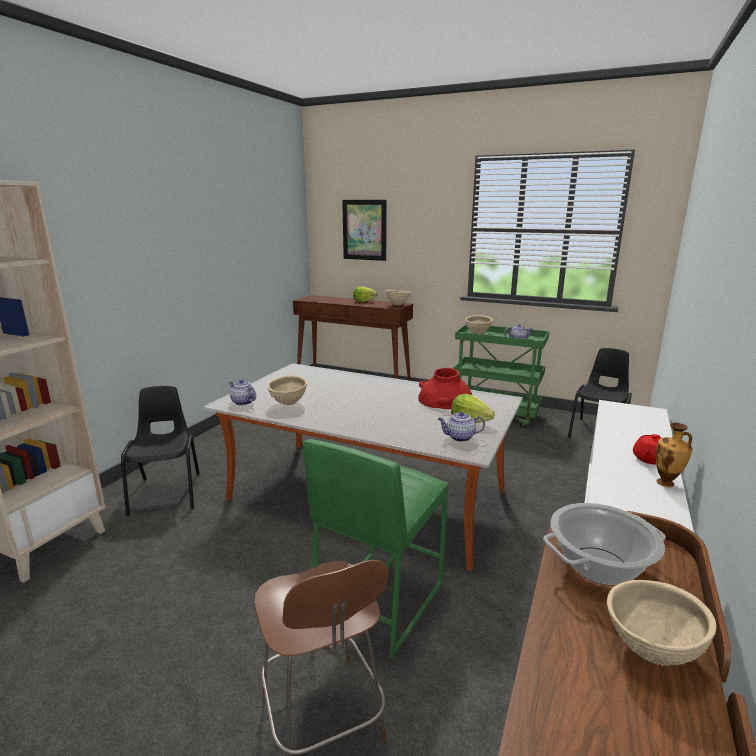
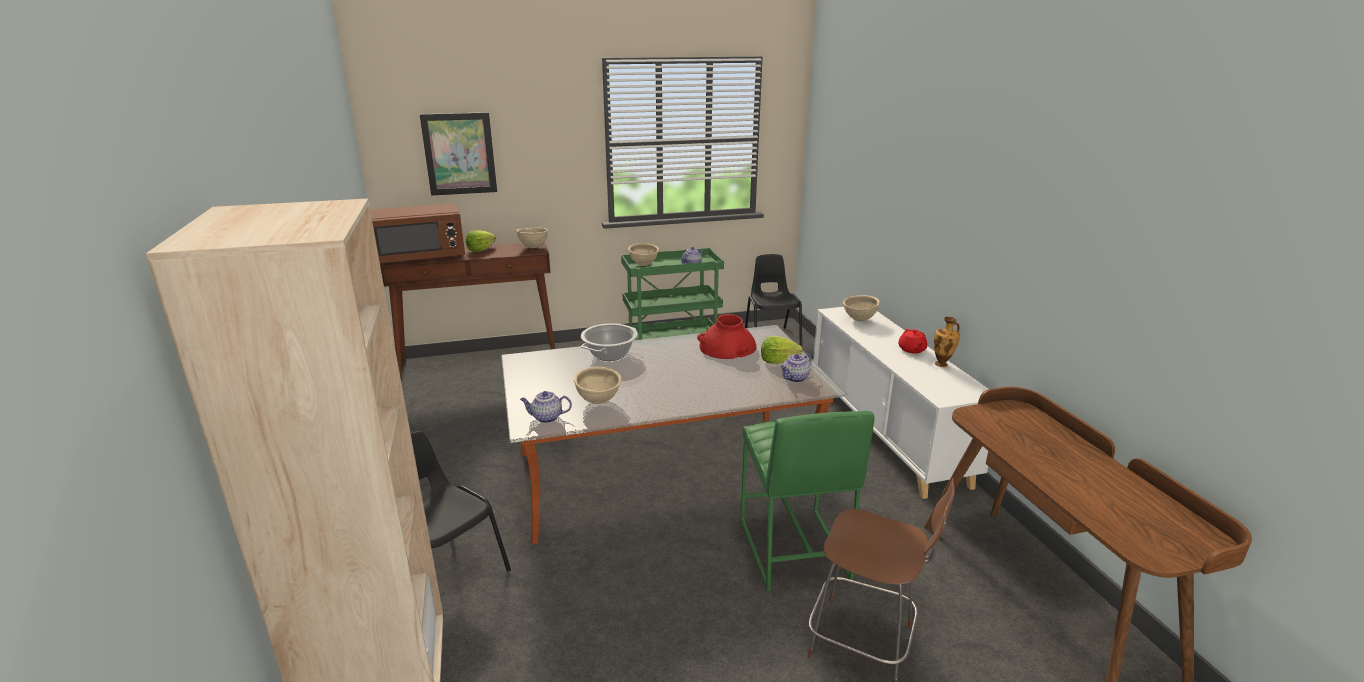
camera: 40 degrees left, 5 degrees up
cooking pot [543,503,666,585] -> cooking pot moved to [581,323,638,361]
beige bowl [607,580,716,666] -> beige bowl moved to [843,295,880,322]
none -> brown microwave [370,203,465,264]

